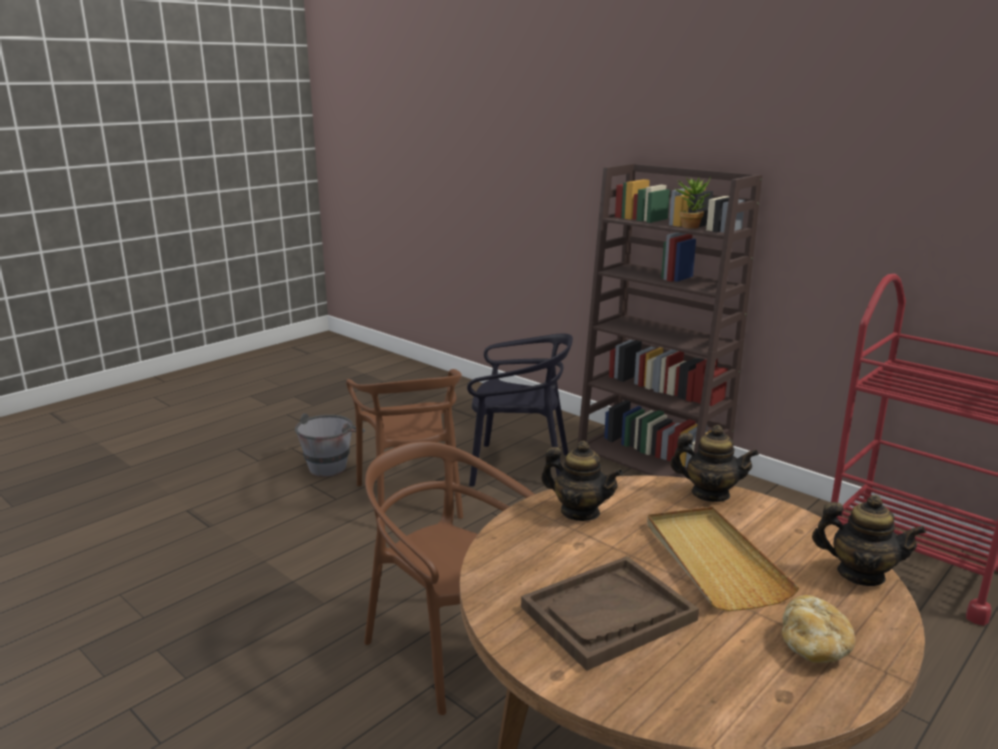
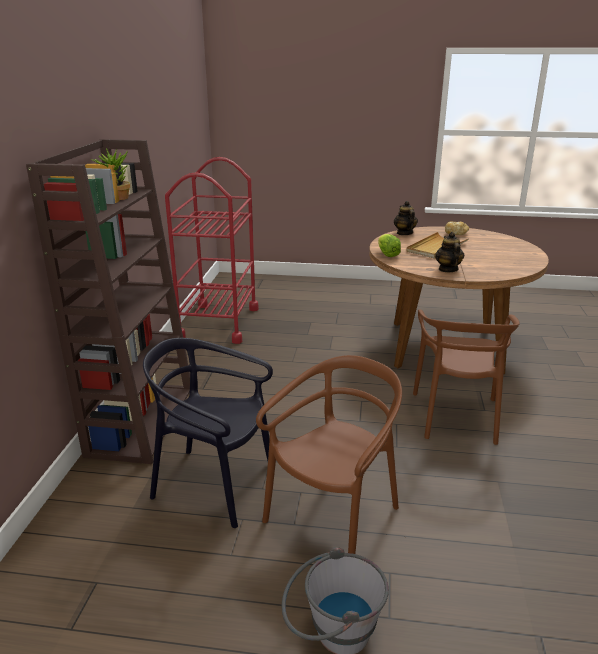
camera: 125 degrees left, 5 degrees up
black chair [467,333,573,487] -> black chair turned 45 degrees counterclockwise [143,338,273,528]
brown tray [521,556,699,671] -> none
teapot [670,425,759,502] -> lettuce [378,234,401,257]

